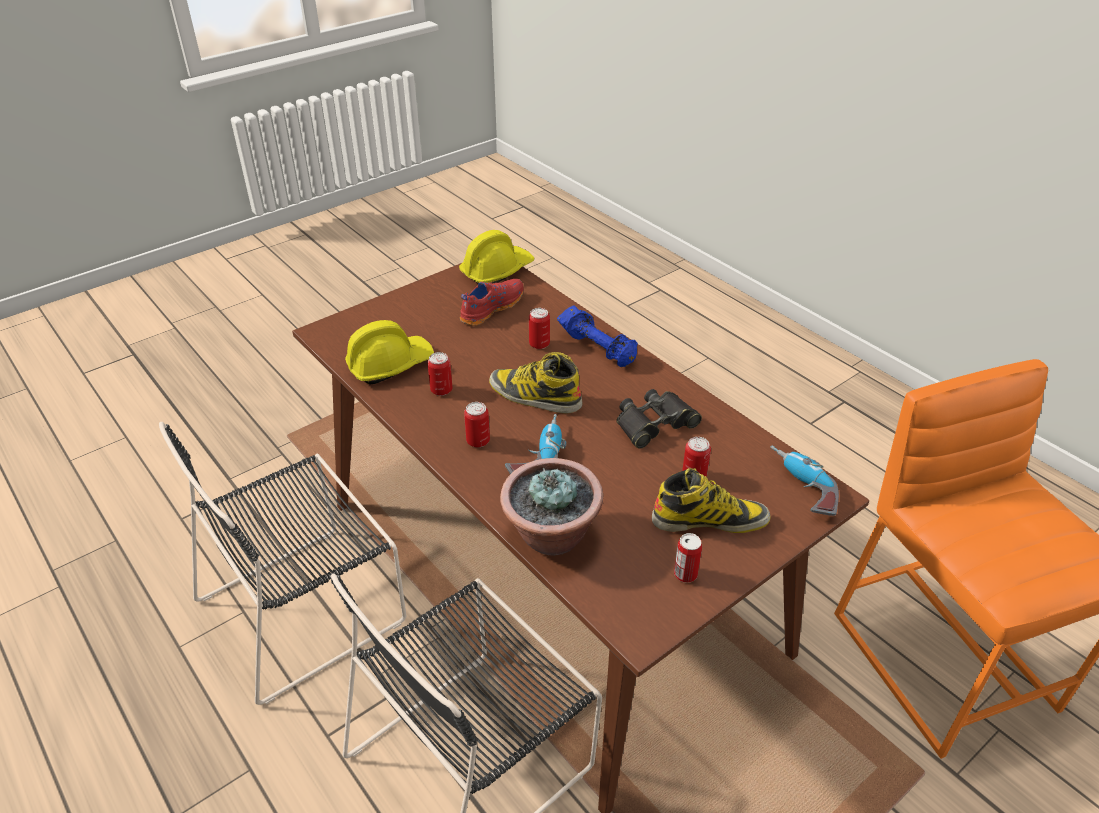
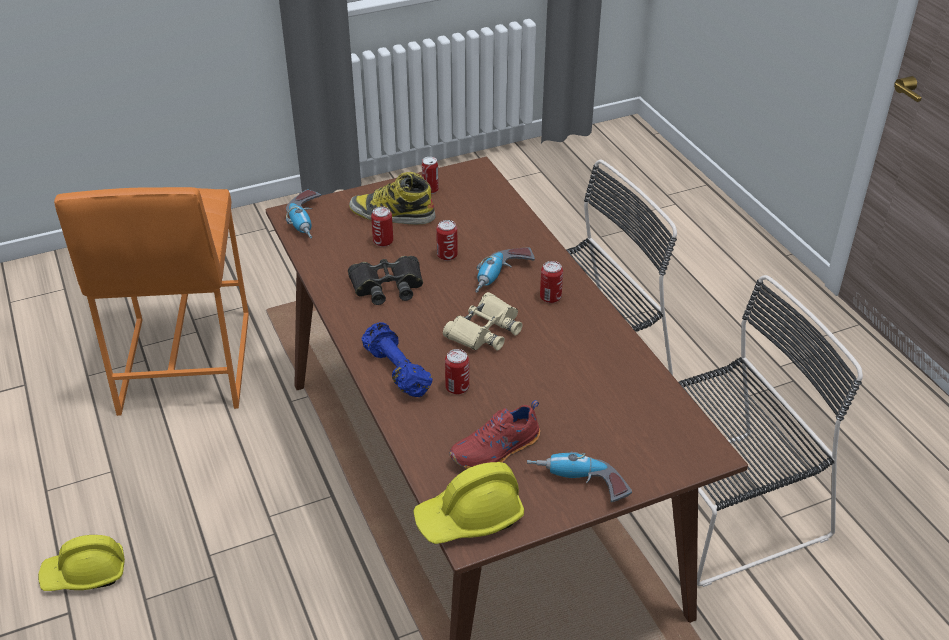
camera: 165 degrees left, 0 degrees up
yellow hard hat [345,320,434,385] -> yellow hard hat moved to [38,535,125,591]
can [427,352,452,396] -> can moved to [436,220,458,261]
boot [489,352,582,413] -> beige binoculars [443,292,522,351]
potted plant [500,458,603,556] -> none
none -> power drill [527,452,632,502]

